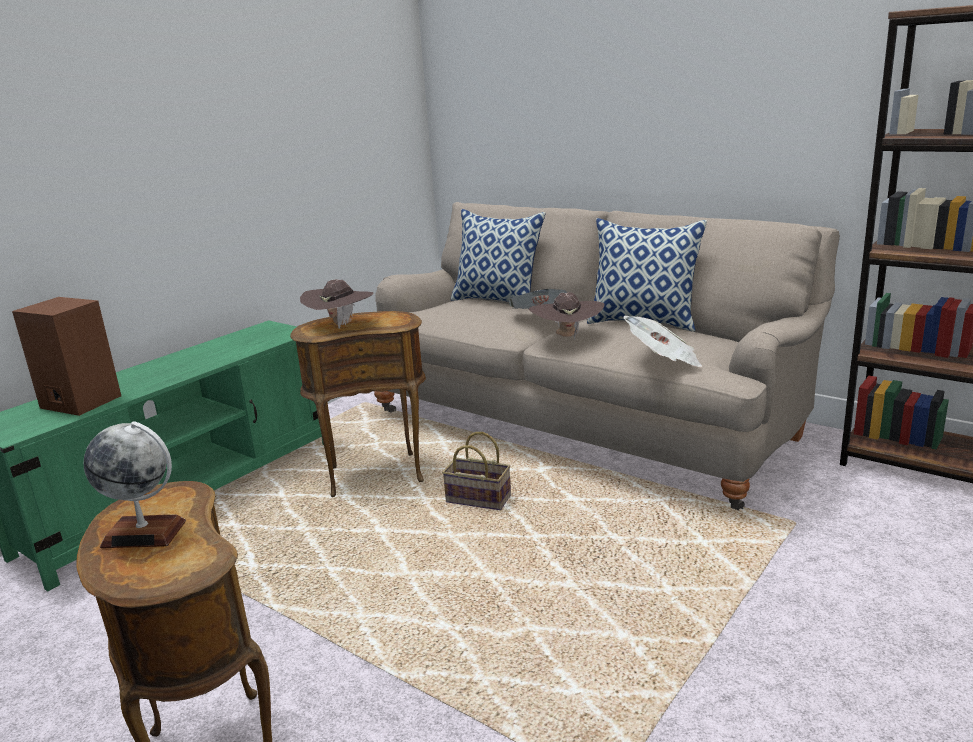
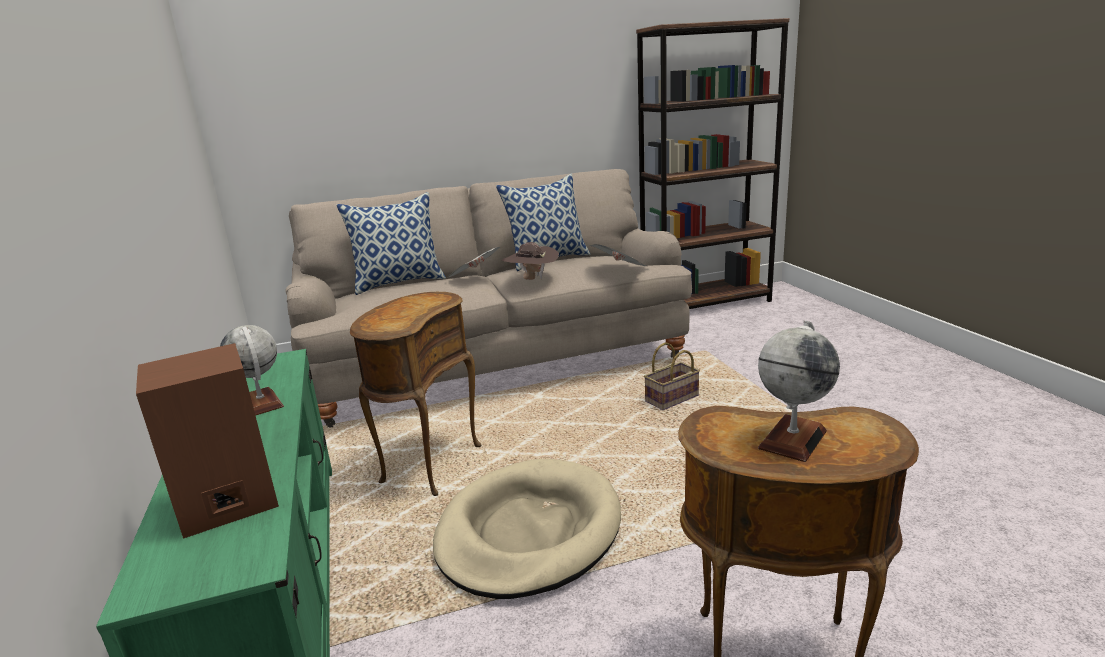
camera: 55 degrees left, 0 degrees up
brown hat [300,279,373,329] -> none
basket [442,432,511,510] -> basket moved to [644,342,700,410]
none -> globe [220,325,284,416]
none -> beige dog bed [433,459,621,599]

